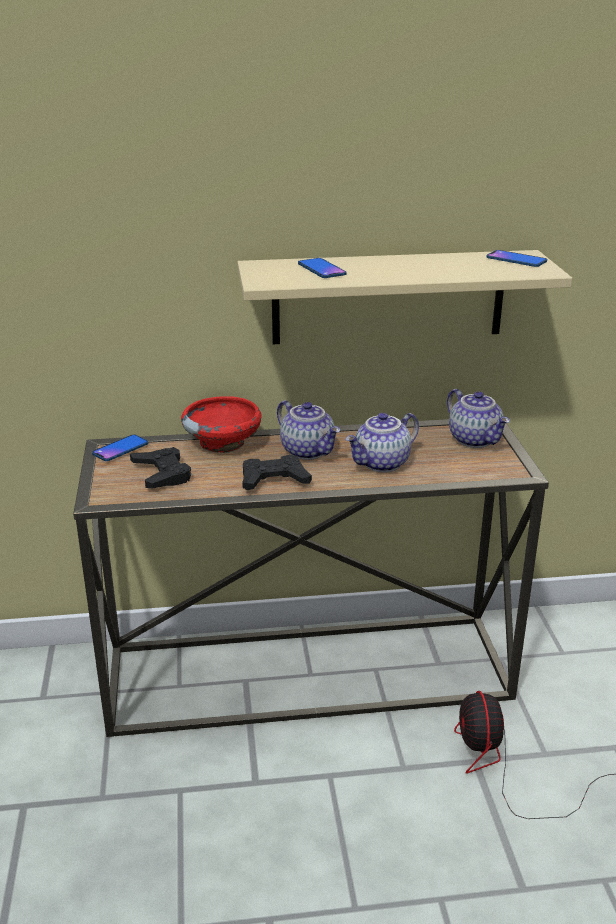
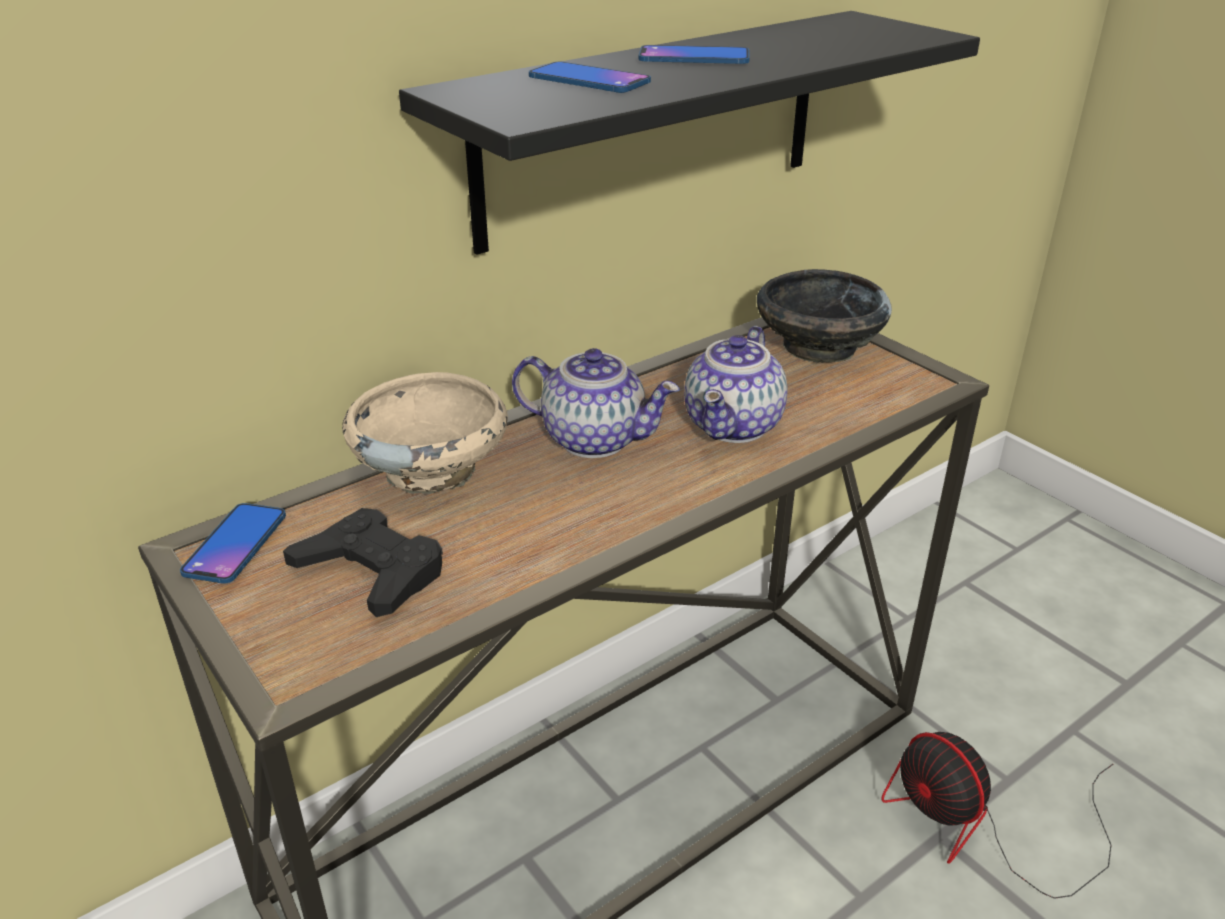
camera: 30 degrees left, 5 degrees up
red bowl [181,396,262,453] -> beige bowl [342,372,508,494]
beige shelf [237,250,572,344] -> black shelf [399,11,980,255]
black game controller [242,455,312,490] -> none
teapot [447,389,510,448] -> black bowl [757,269,892,363]
phone [486,250,547,267] -> phone moved to [638,45,750,64]

